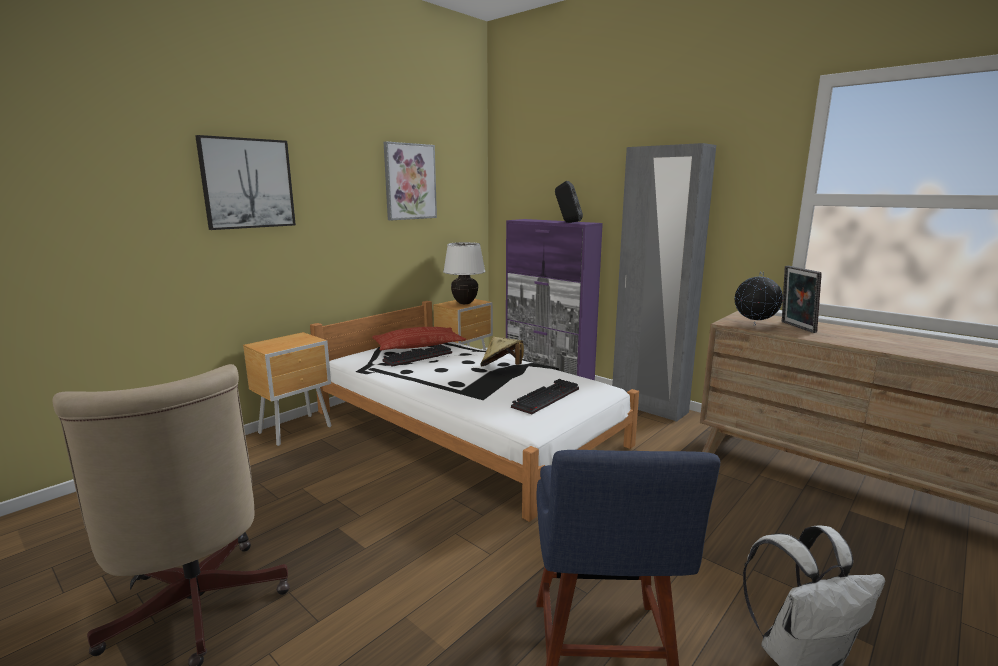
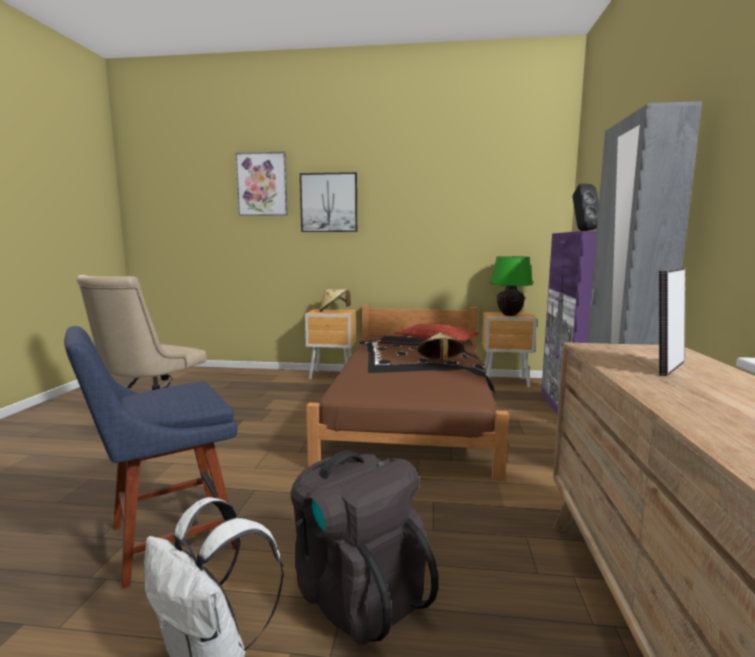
camera: 55 degrees right, 5 degrees down
white bed [310,301,639,522] -> brown bed [306,305,509,481]
picture [384,141,437,220] -> picture moved to [235,151,288,216]
white table lamp [443,242,485,304] -> green table lamp [490,256,533,316]
keyboard [511,379,579,414] -> none
globe [734,271,783,326] -> none
none -> black backpack [290,450,439,645]
none -> beige hat [319,289,351,312]

